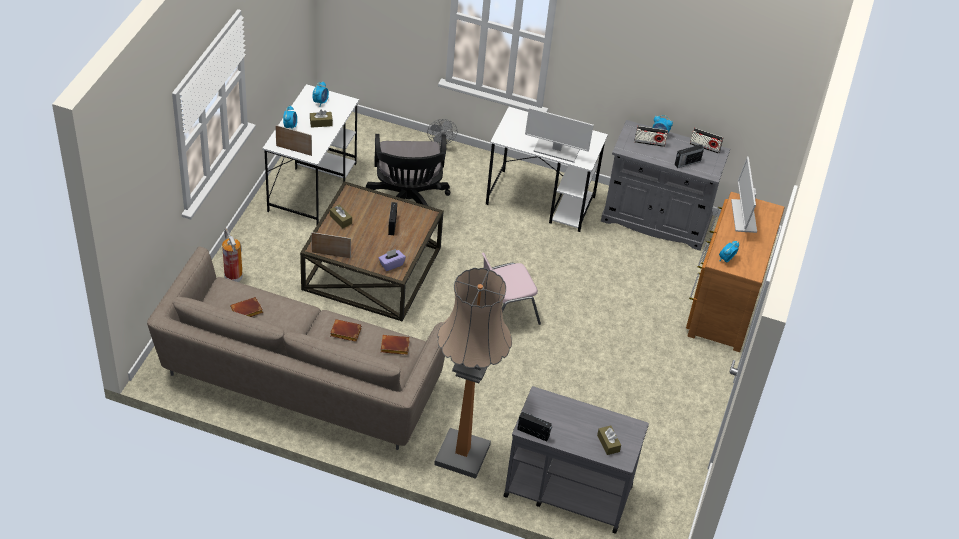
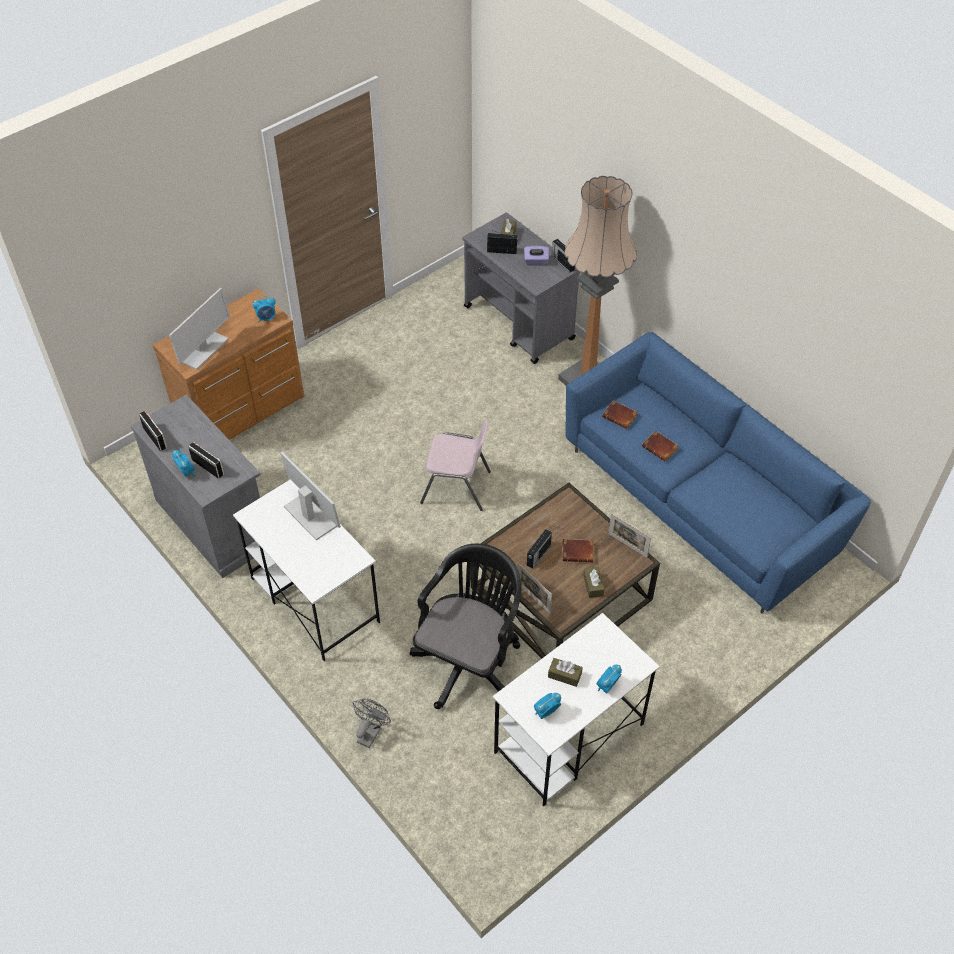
camera: 145 degrees left, 5 degrees up
beige sofa [147,246,445,450] -> blue sofa [566,332,871,614]
fire extinguisher [222,228,243,282] -> none
brown book [230,297,263,317] -> brown book moved to [562,539,594,562]
picture frame [275,125,312,156] -> picture frame moved to [518,563,552,614]
purple tissue box [379,249,406,271] -> purple tissue box moved to [524,246,549,266]
radio [675,144,704,168] -> radio moved to [487,231,518,254]

